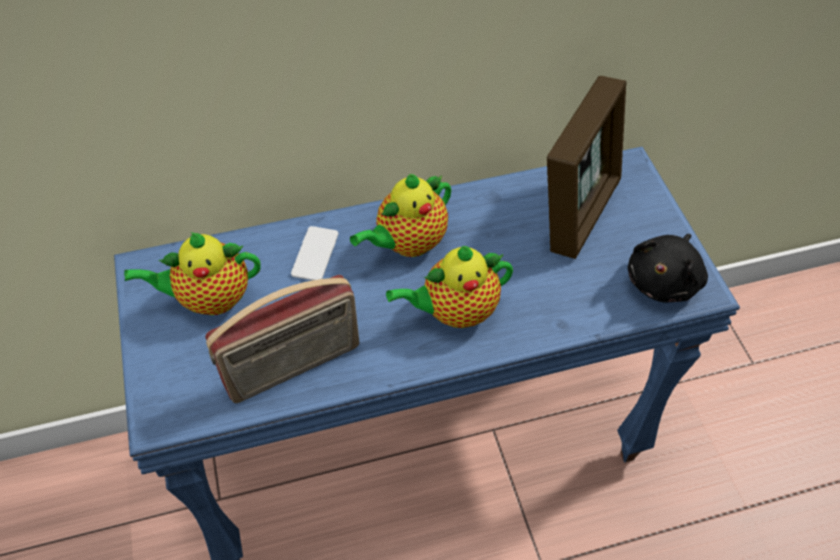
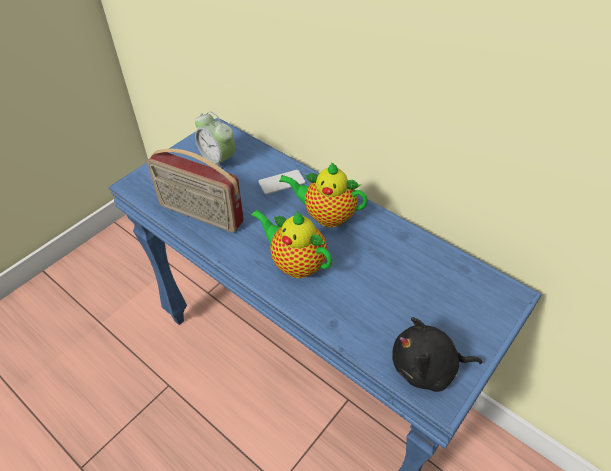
camera: 55 degrees right, 5 degrees down
teapot [124,232,261,315] -> alarm clock [195,111,235,167]
picture frame [547,76,627,259] -> none

